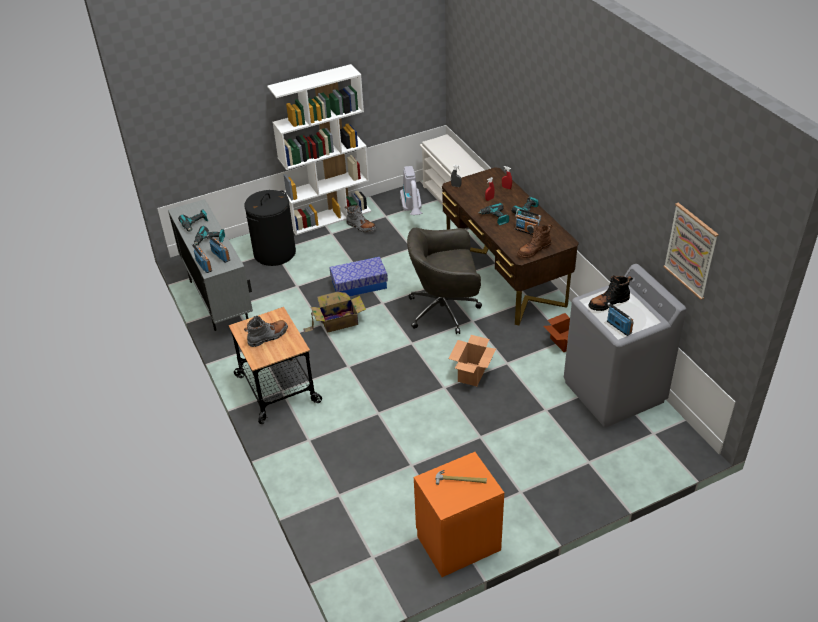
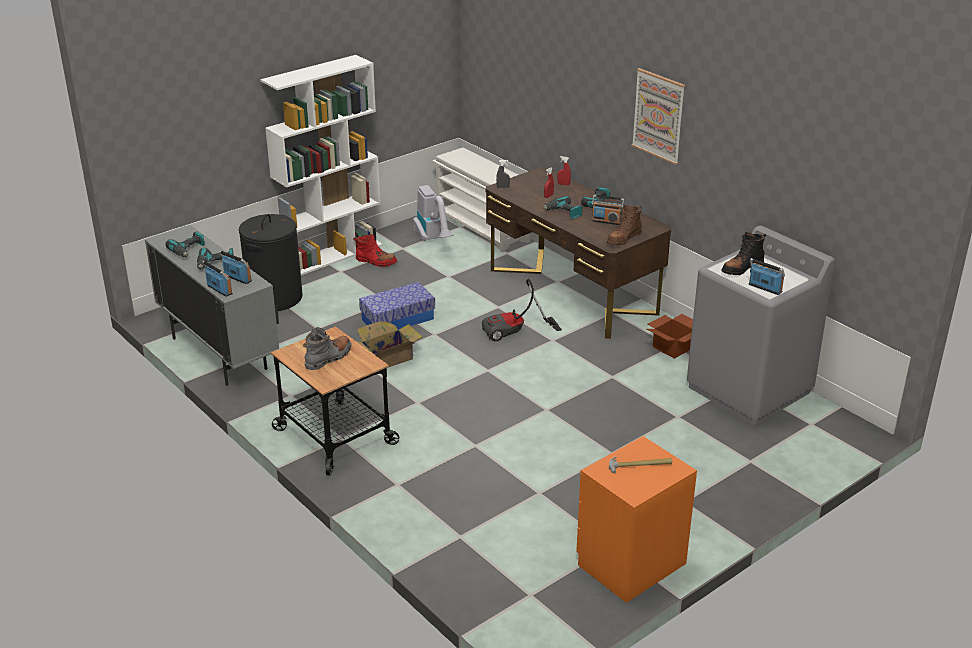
camera: 15 degrees left, 10 degrees down
grey boot [345,205,377,233] -> red boot [353,234,397,267]
grey office chair [407,228,482,334] -> vacuum cleaner [482,278,562,341]
cardboard box [448,335,496,387] -> none
picture [663,203,719,300] -> picture moved to [632,68,685,165]

